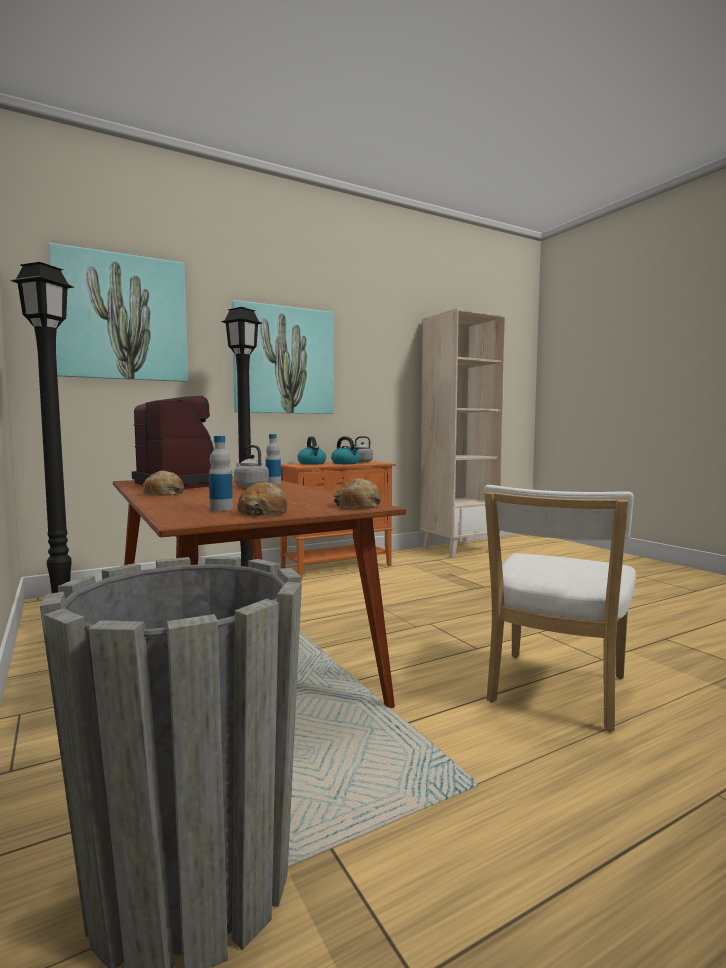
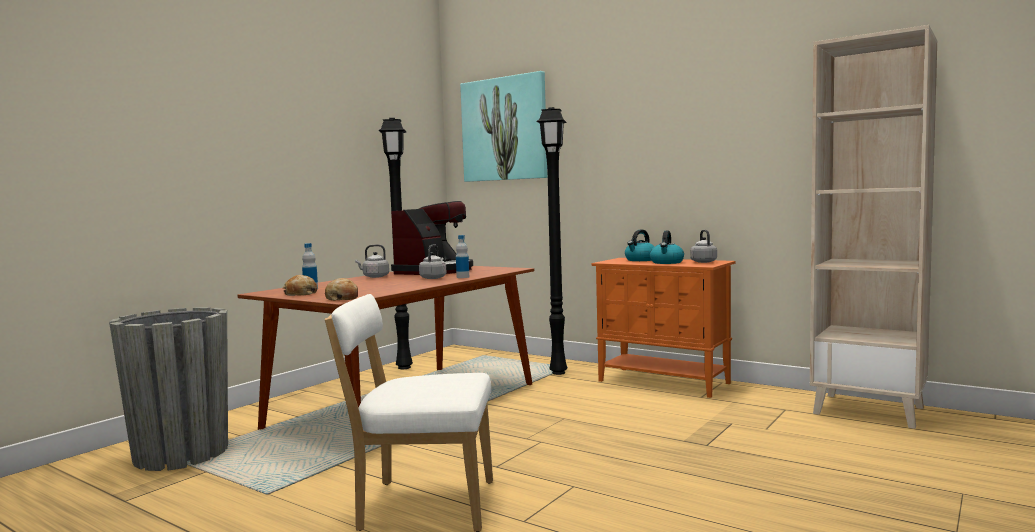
camera: 65 degrees right, 0 degrees up
bread [142,471,184,496] -> grey kettle [355,244,389,278]
picture [232,300,334,414] -> none

